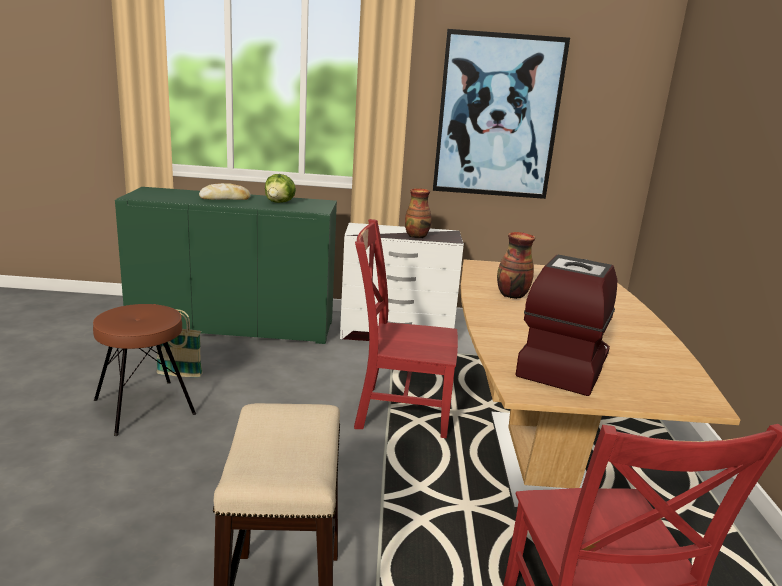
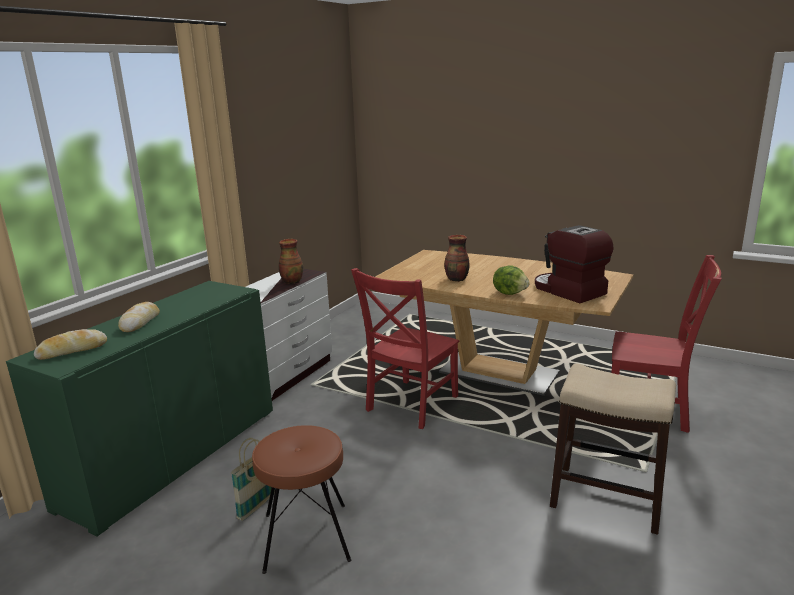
camera: 60 degrees left, 0 degrees up
lettuce [265,174,296,203] -> lettuce moved to [493,265,529,295]
picture [433,29,570,199] -> none
none -> bread [34,329,107,360]

